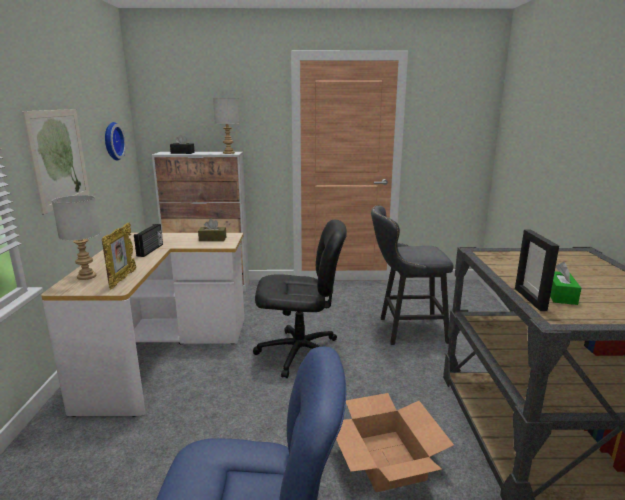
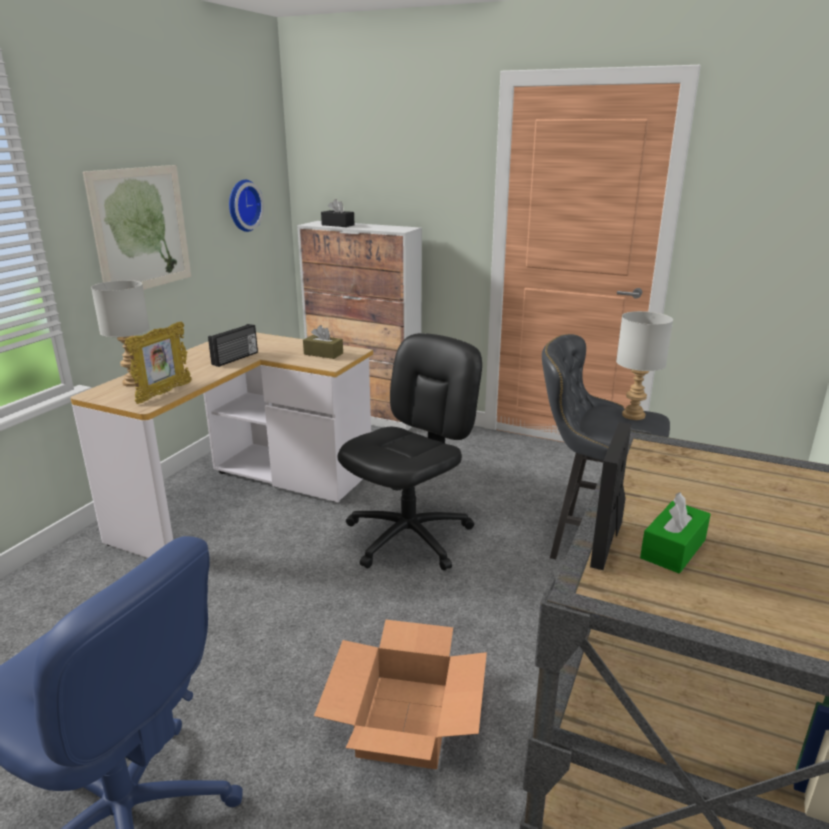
camera: 25 degrees right, 5 degrees up
grey table lamp [213,98,239,154] -> grey table lamp moved to [616,311,673,420]
black office chair [253,220,347,378] -> black office chair turned 75 degrees counterclockwise [337,333,482,571]

